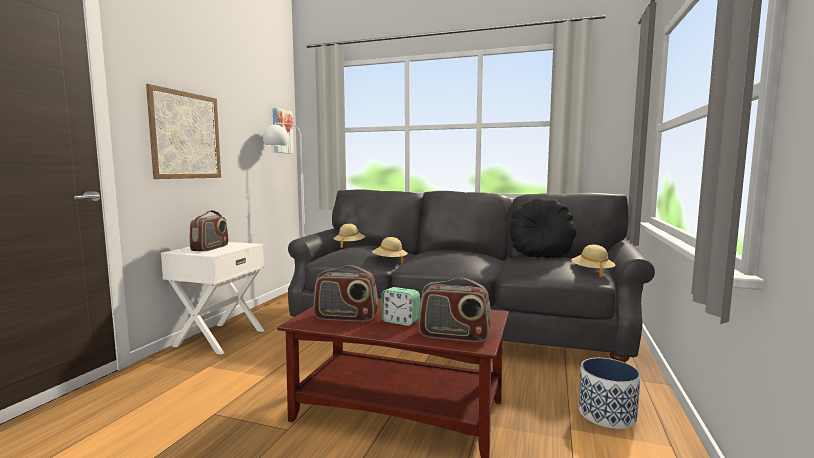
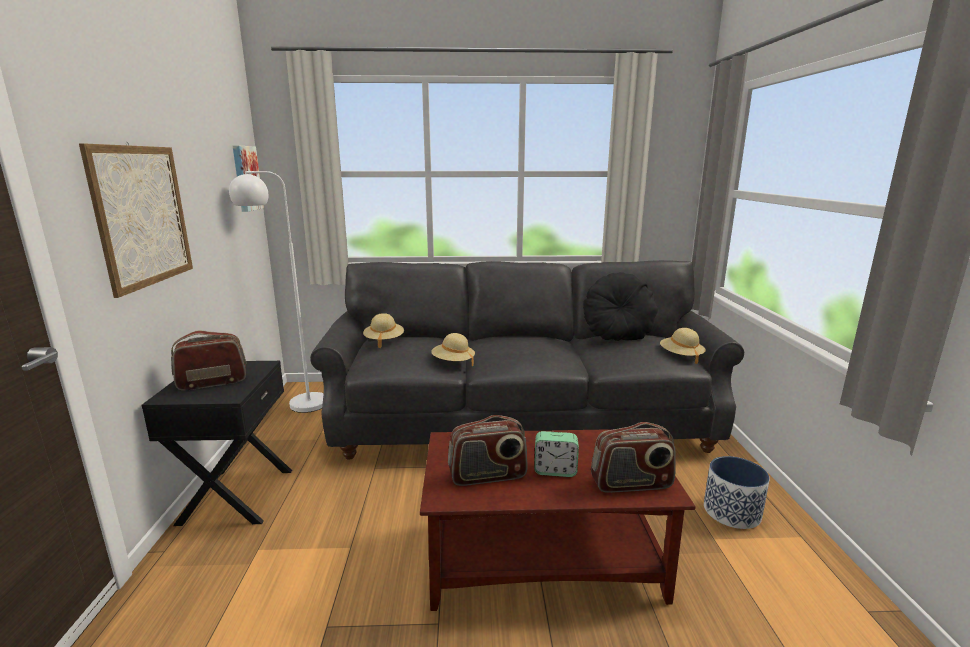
camera: 20 degrees left, 10 degrees up
white nightstand [161,242,264,355] -> black nightstand [142,361,292,526]
radio [190,210,228,251] -> radio turned 105 degrees counterclockwise [171,330,247,391]

